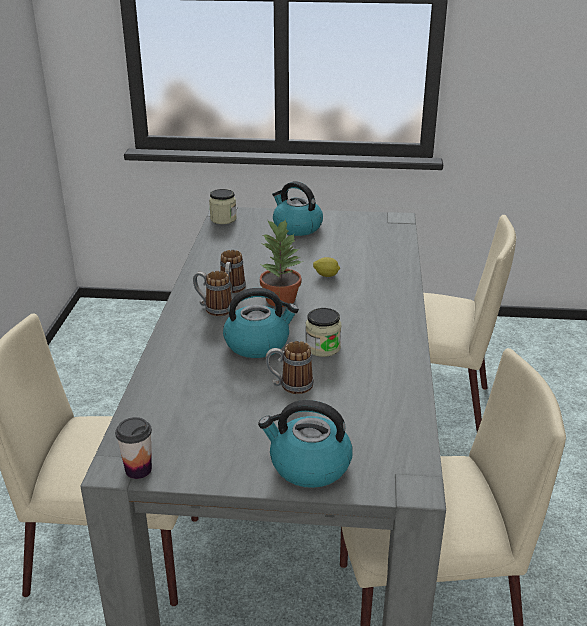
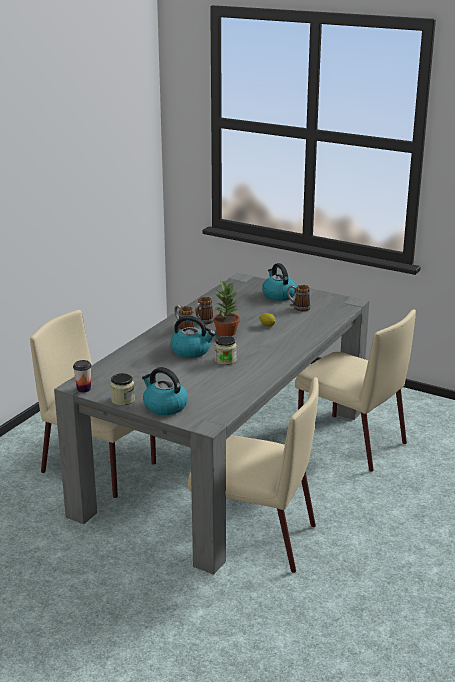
camera: 25 degrees right, 5 degrees down
jar [209,189,237,224] -> jar moved to [110,373,135,406]
mug [265,341,313,394] -> mug moved to [287,285,310,311]

